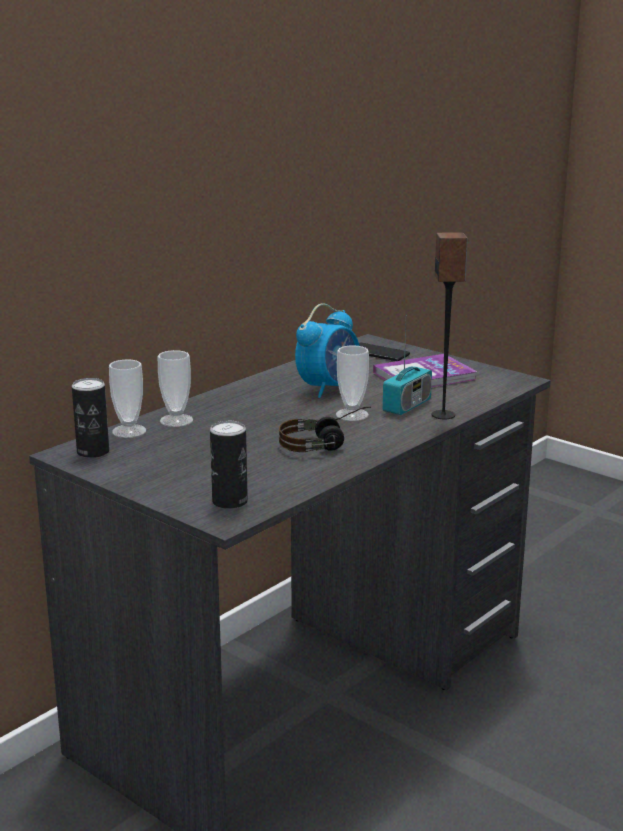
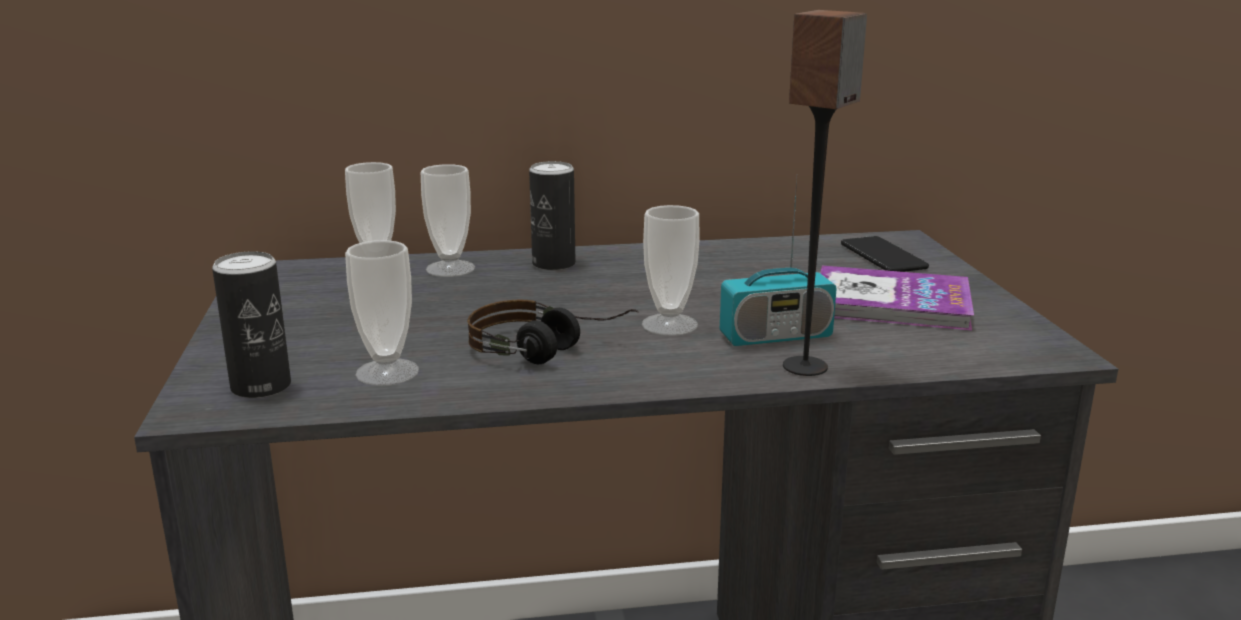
camera: 40 degrees right, 0 degrees up
can [72,378,109,458] -> can moved to [529,161,576,270]
alarm clock [295,303,360,398] -> none
none -> cup [345,240,419,386]

